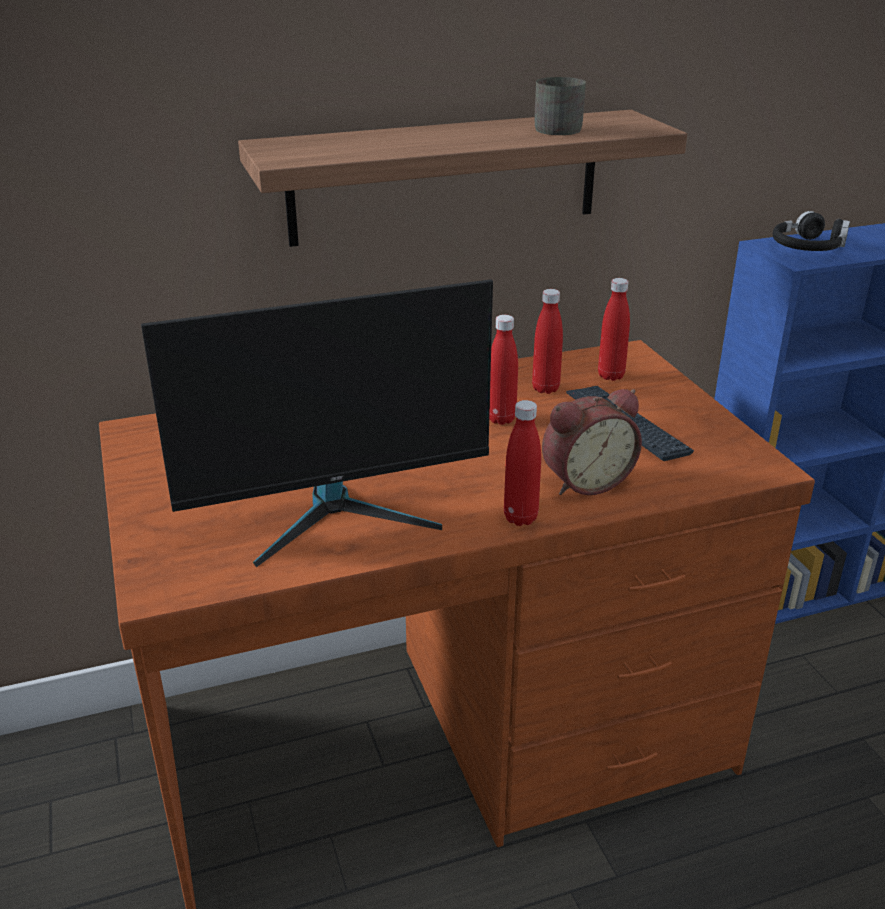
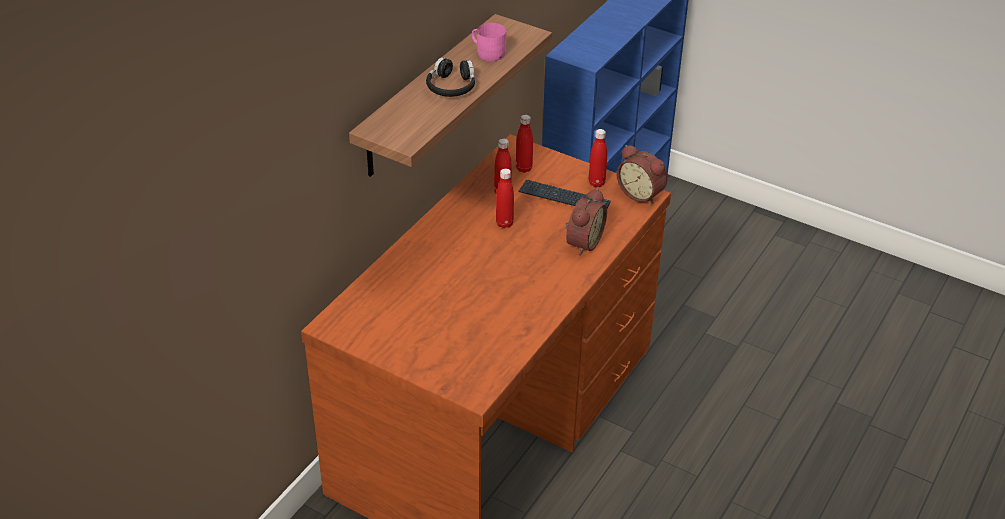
camera: 40 degrees left, 10 degrees up
monitor [141,280,493,567] -> none
red bottle [504,400,541,526] -> red bottle moved to [589,129,607,187]
grey mug [535,77,586,135] -> pink mug [472,23,506,61]
black headphones [773,211,850,251] -> black headphones moved to [426,57,475,97]
none -> alarm clock [617,145,667,205]

